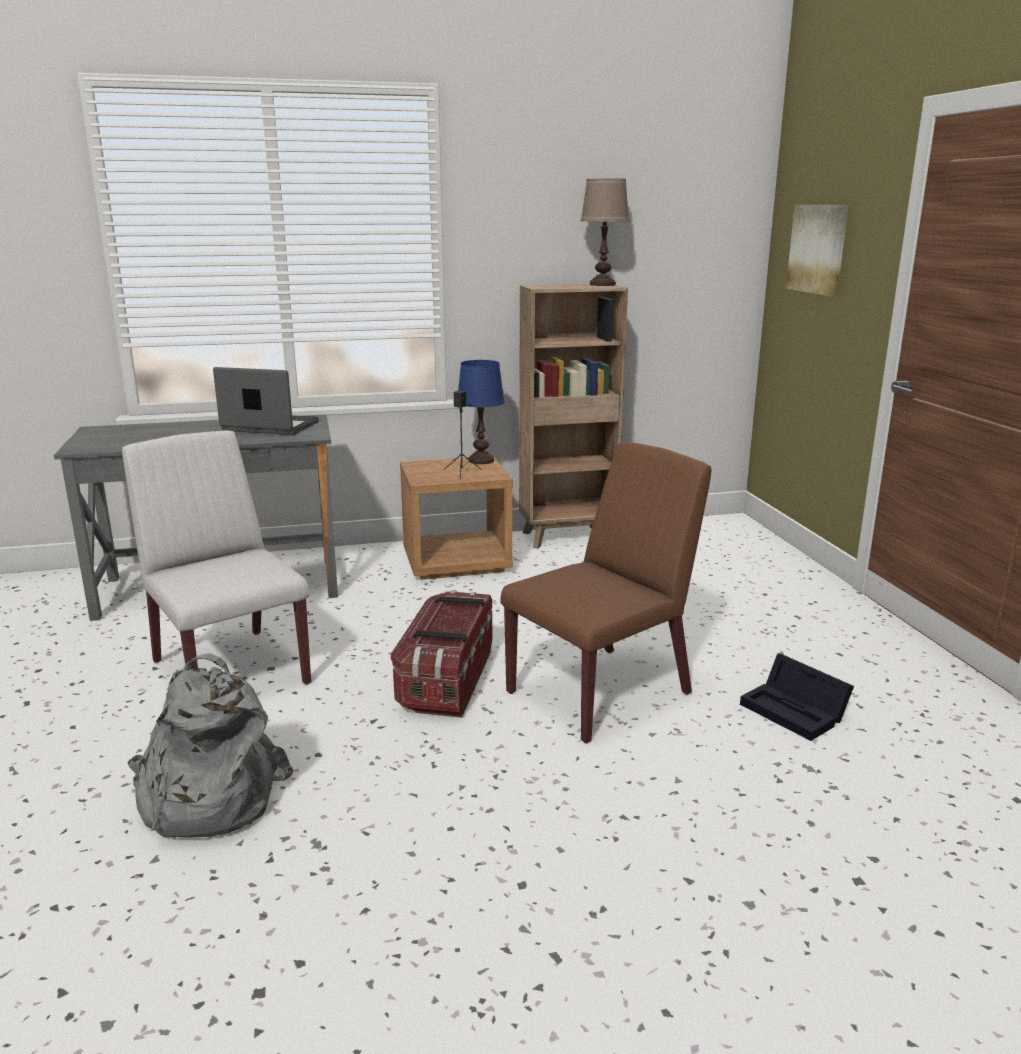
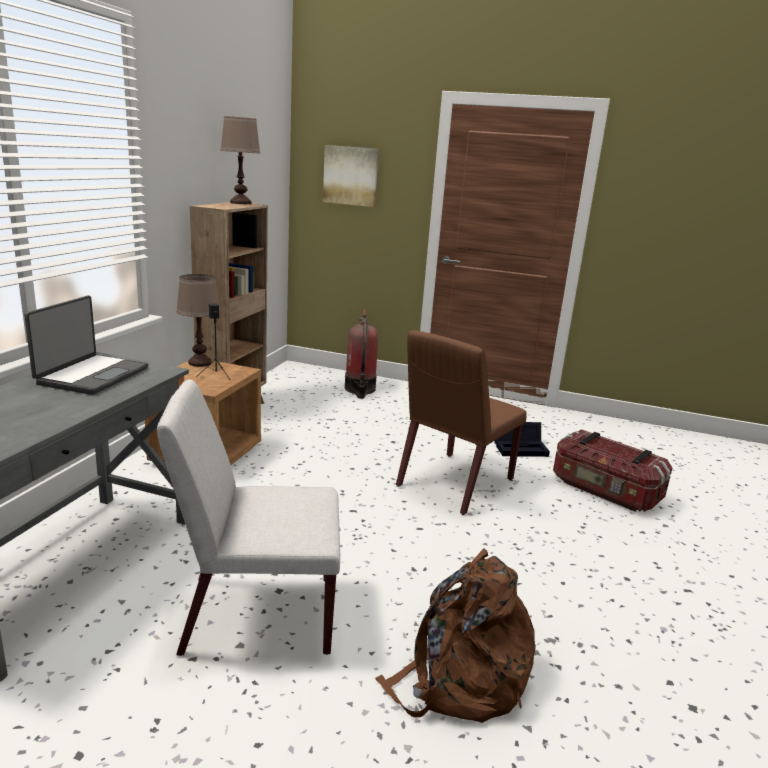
camera: 60 degrees left, 0 degrees up
grey backpack [128,653,293,837] -> brown backpack [375,548,536,723]
laptop [213,367,319,435] -> laptop turned 150 degrees clockwise [24,295,149,395]
storage box [391,590,492,718] -> storage box moved to [553,429,672,512]
blue table lamp [458,360,505,464] -> brown table lamp [176,274,221,367]
brown chair [500,441,711,743] -> brown chair turned 135 degrees counterclockwise [396,330,527,515]
none -> fire extinguisher [345,309,378,399]

